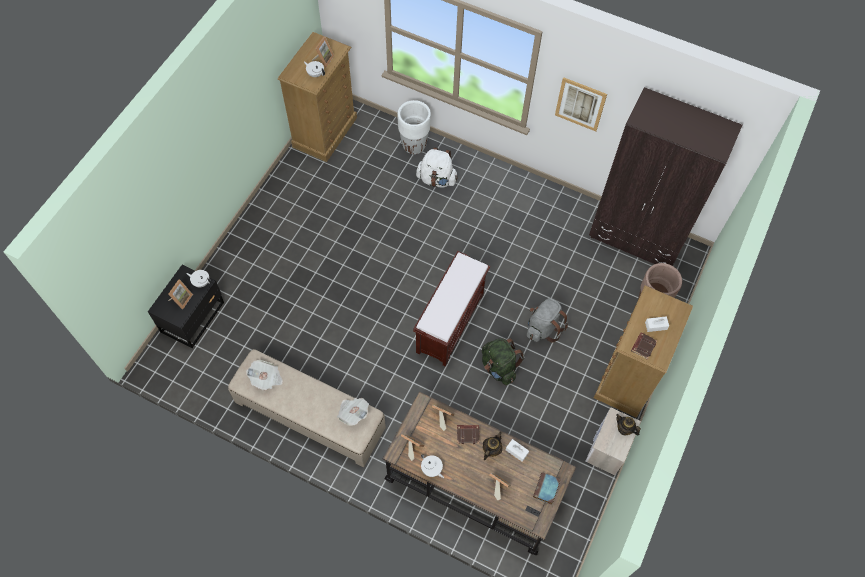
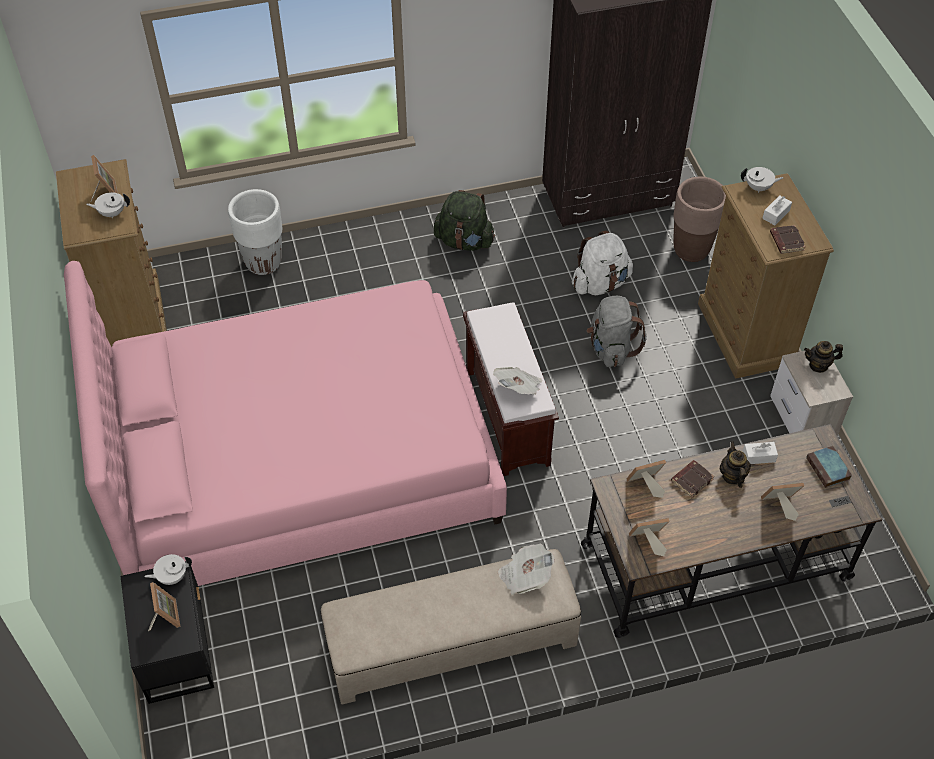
camera: 40 degrees left, 10 degrees down
newspaper [246,360,283,391] -> newspaper moved to [493,367,542,395]
white backpack [416,147,458,188] -> white backpack moved to [572,230,633,295]
white teapot [421,454,444,478] -> white teapot moved to [741,167,783,193]
green backpack [482,338,525,385] -> green backpack moved to [434,190,495,251]
picture [555,77,607,131] -> none
none -> pink bed [64,261,507,586]

